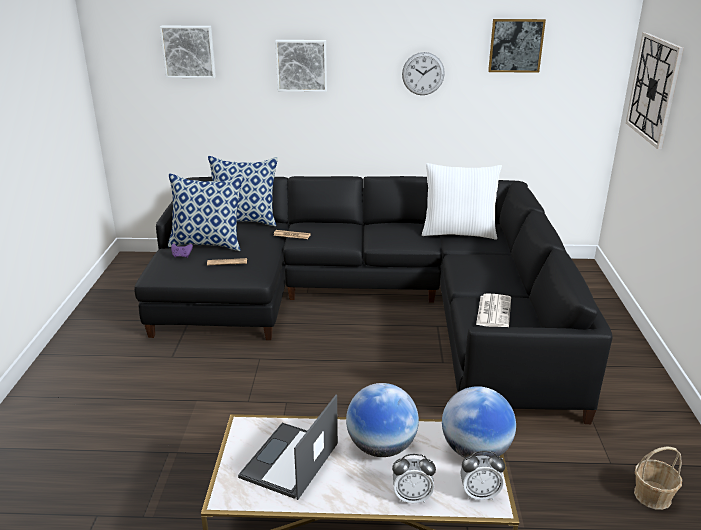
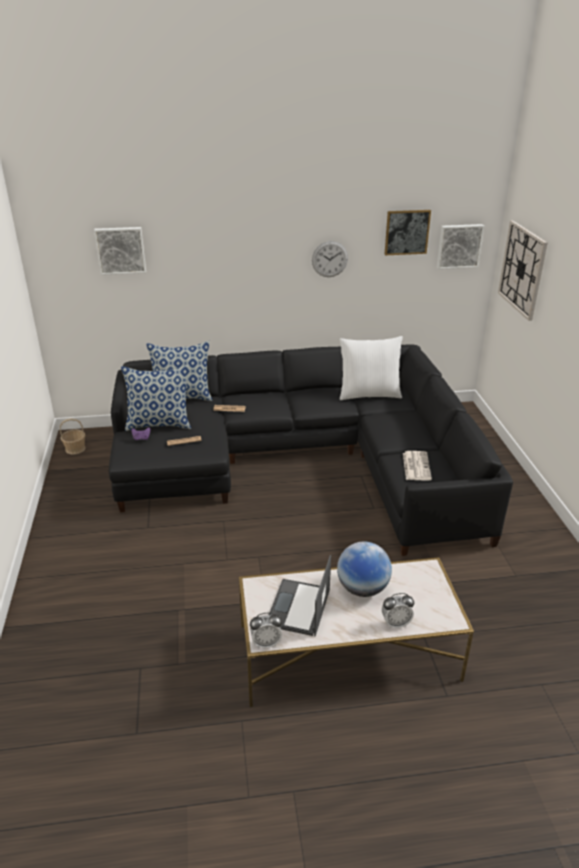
camera: 10 degrees left, 5 degrees up
picture [275,40,327,92] -> picture moved to [437,224,484,269]
globe [442,386,516,458] -> none
alarm clock [461,451,505,500] -> alarm clock moved to [250,613,282,649]
basket [634,446,682,510] -> basket moved to [60,419,86,454]

